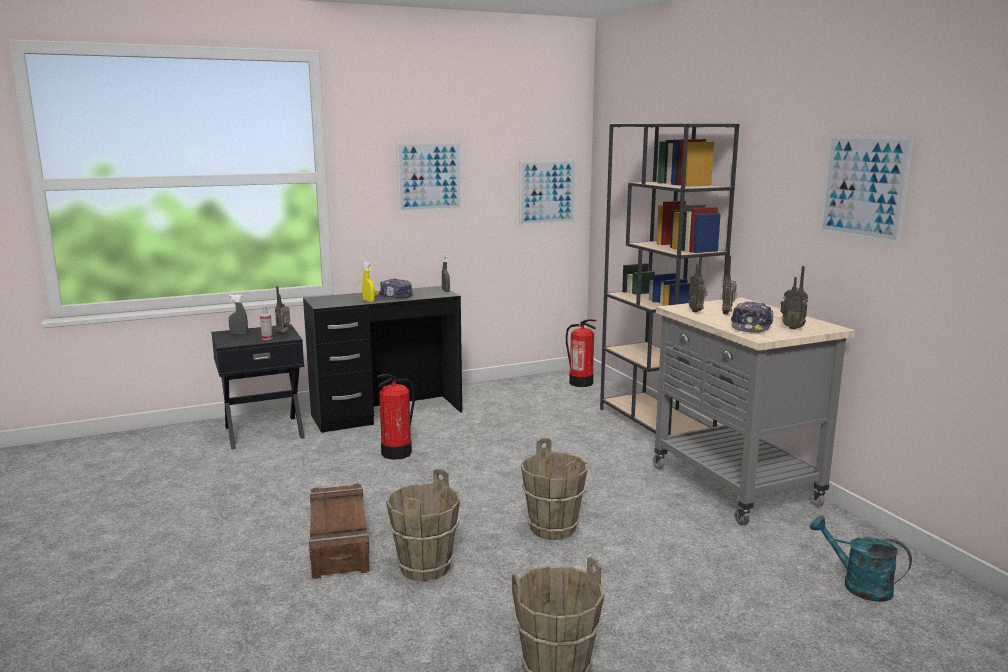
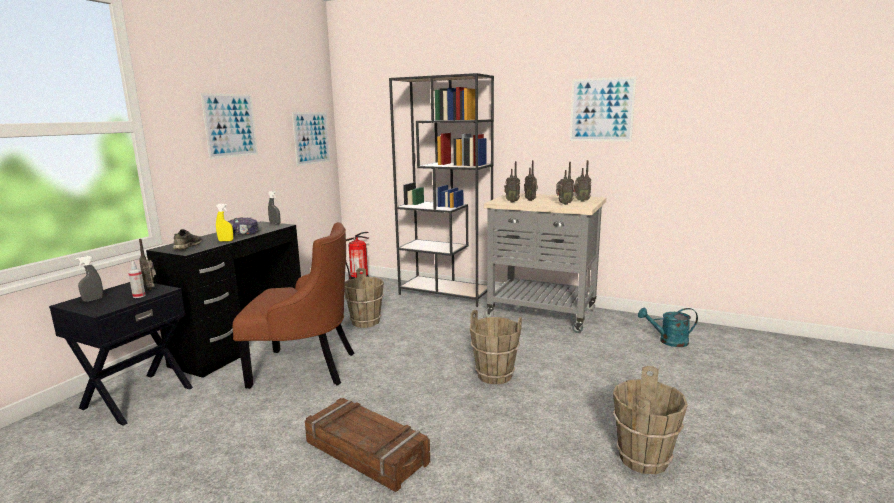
camera: 40 degrees left, 0 degrees up
fire extinguisher [377,374,415,460] -> brown chair [233,222,355,389]
brown bucket [386,469,460,582] -> brown bucket moved to [344,268,384,328]
cap [731,301,773,333] -> radio [556,162,574,205]
none -> grey shoe [173,229,202,250]

